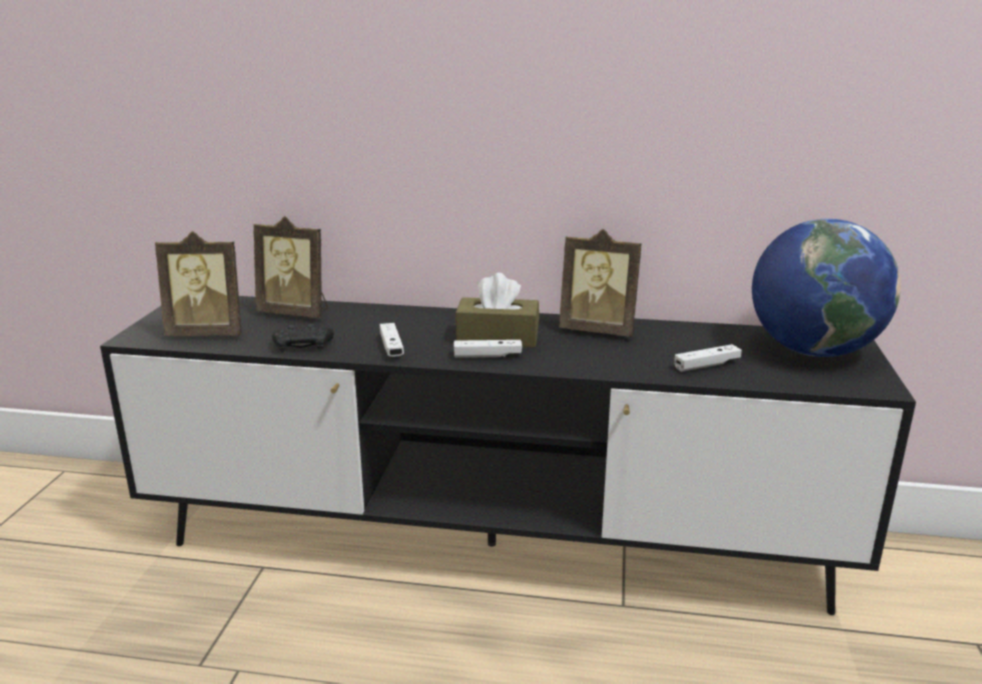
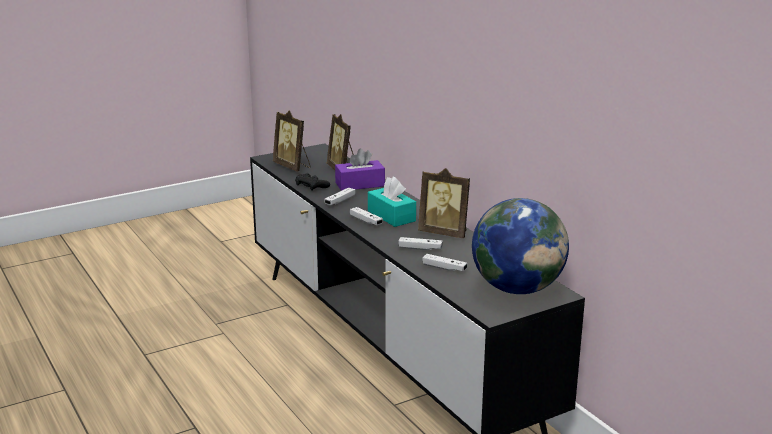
camera: 50 degrees right, 0 degrees up
brown tissue box [455,273,539,348] -> turquoise tissue box [368,177,416,227]
picture frame [559,229,642,337] -> picture frame turned 45 degrees counterclockwise [418,168,470,238]
none -> purple tissue box [335,148,385,191]
none -> white game controller [398,237,443,251]

